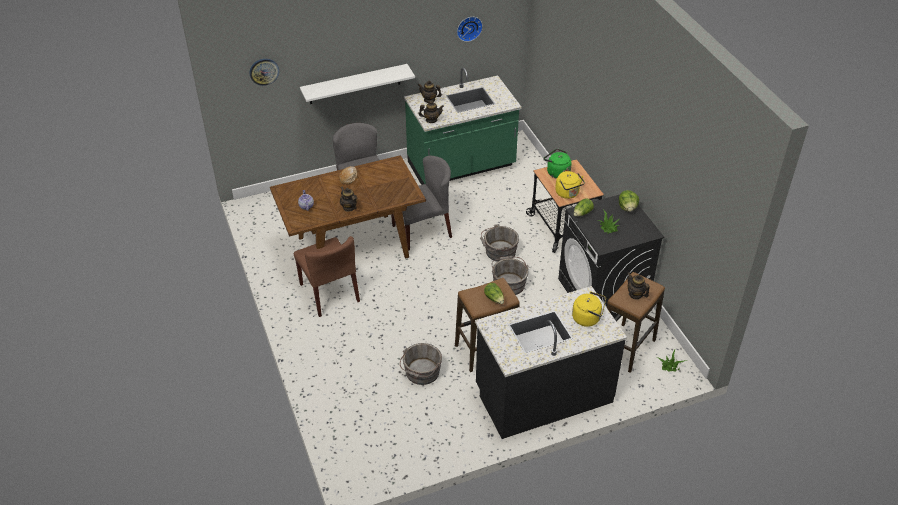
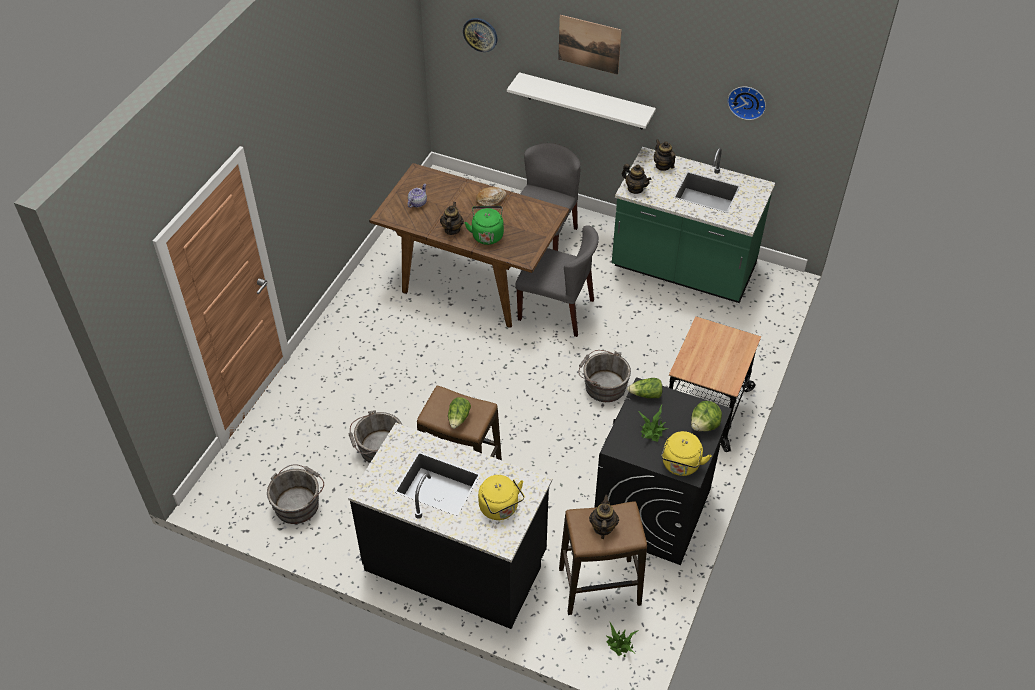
camera: 45 degrees right, 5 degrees up
brown chair [294,236,360,317] -> none
grey bucket [492,256,529,295] -> grey bucket moved to [267,464,324,524]
green kettle [543,149,572,179] -> green kettle moved to [465,206,504,245]
yellow kettle [555,171,585,199] -> yellow kettle moved to [661,431,712,476]
none -> picture [558,15,622,75]

